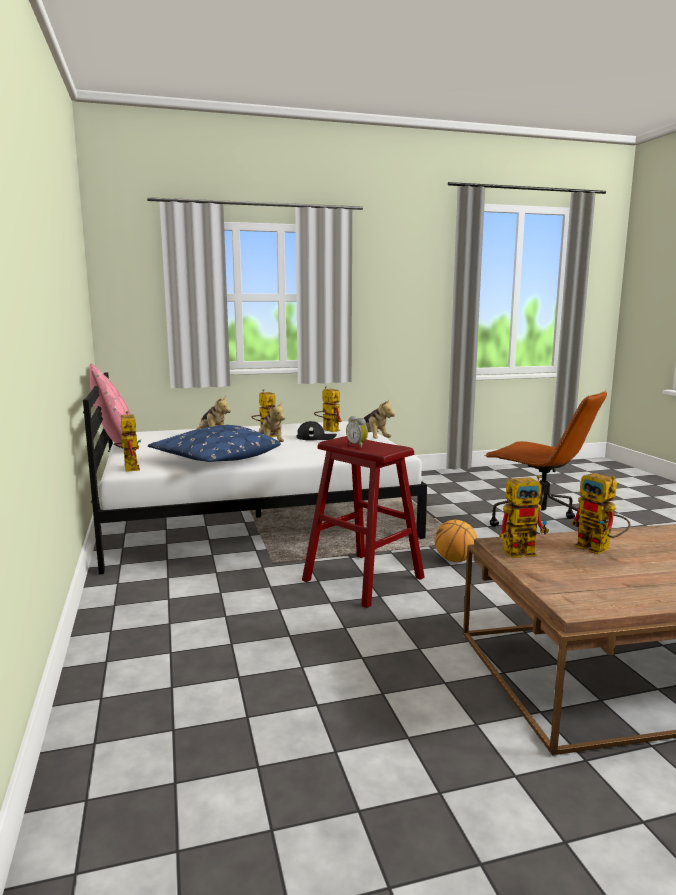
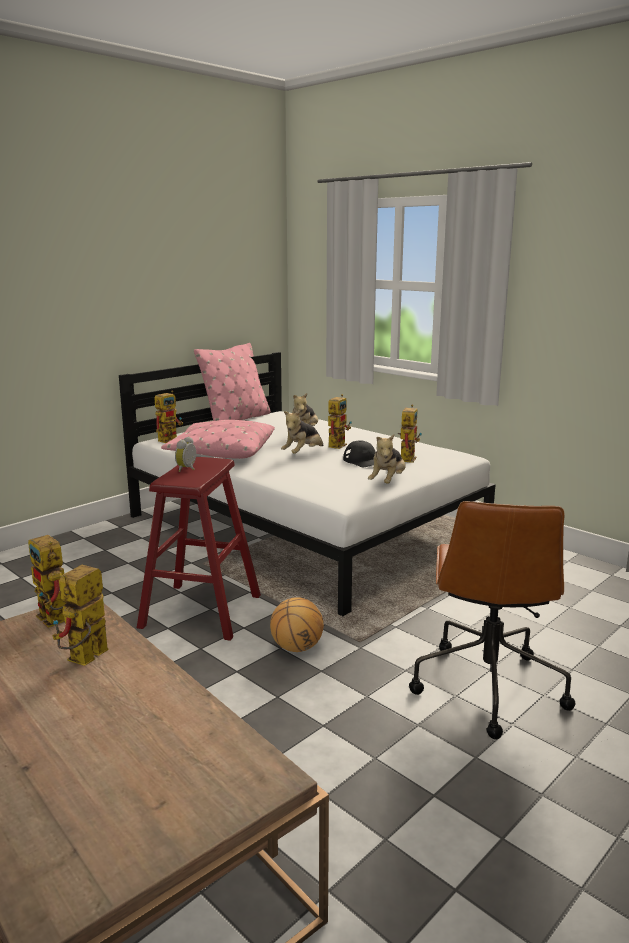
camera: 60 degrees right, 5 degrees up
blue pillow [148,425,281,462] -> pink pillow [161,420,275,459]

